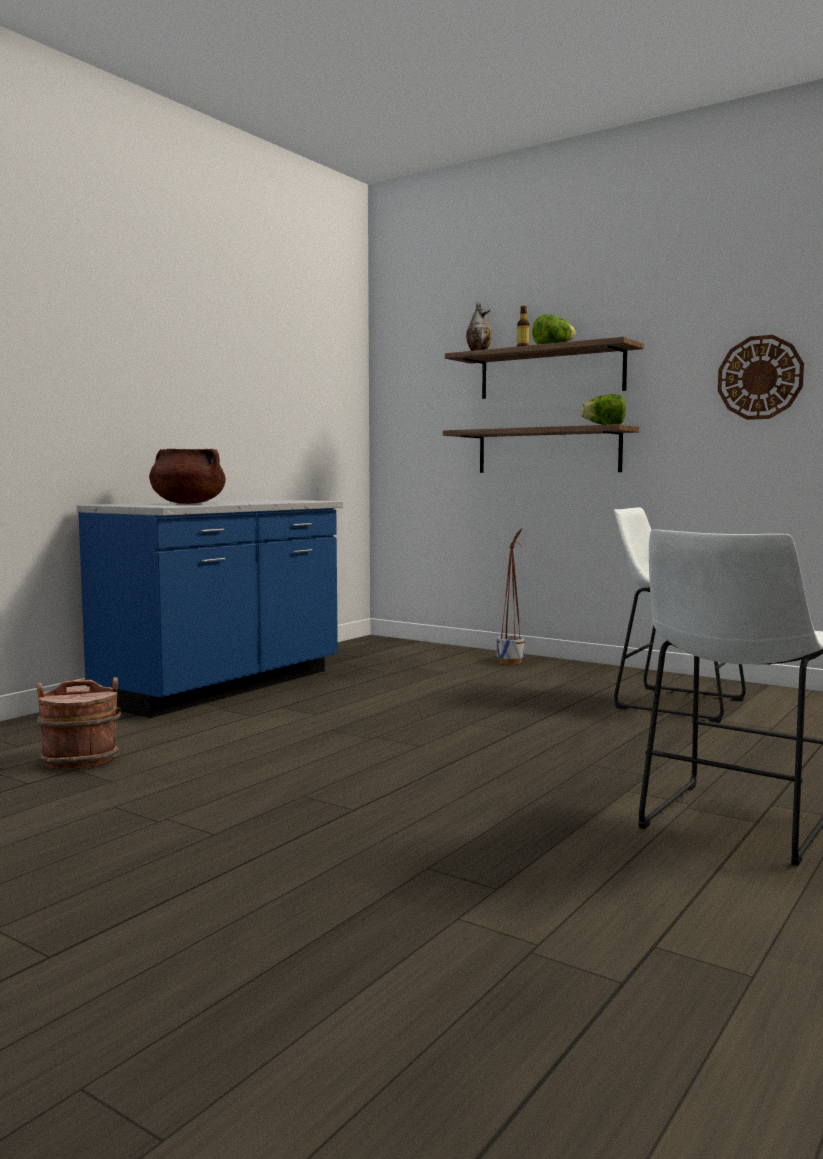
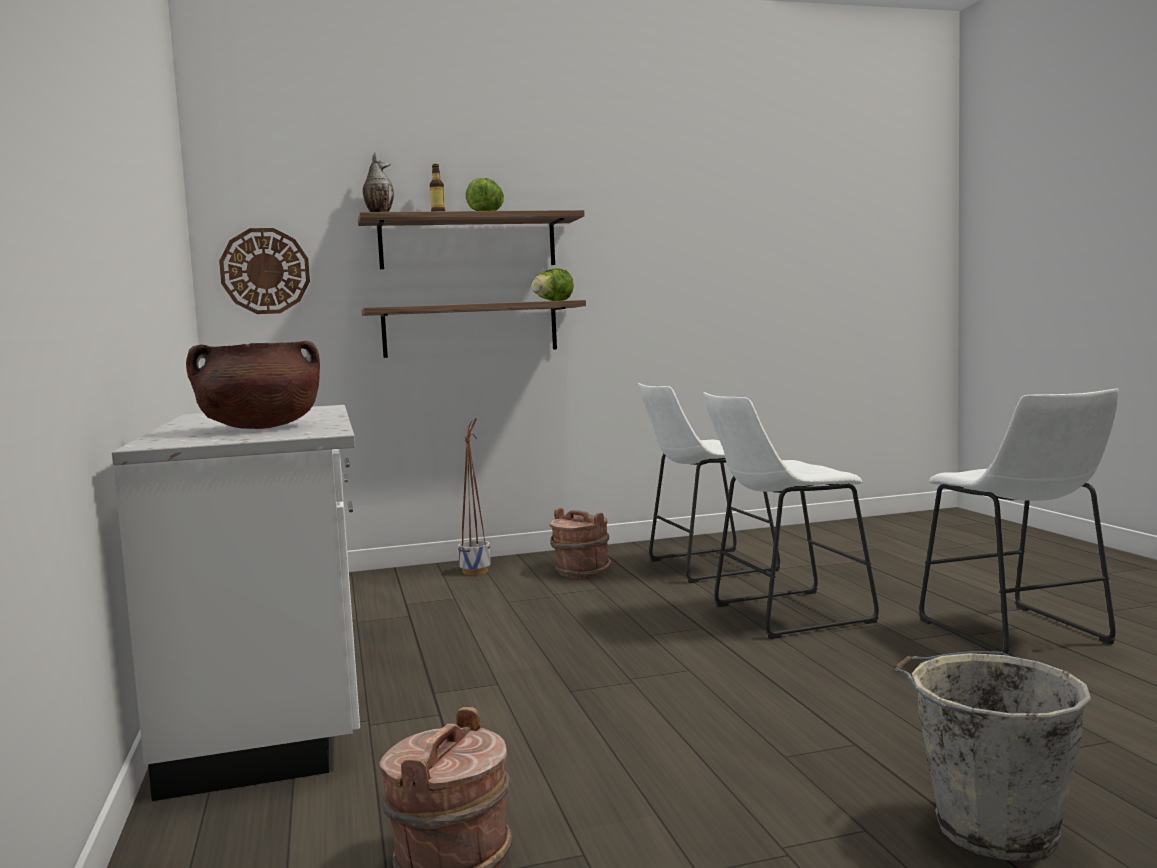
camera: 50 degrees left, 0 degrees up
blue counter [77,500,343,718] -> white counter [112,405,360,801]
wall clock [718,335,804,420] -> wall clock moved to [219,228,310,314]
none -> brown bucket [549,507,611,578]
none -> white stool [703,392,879,639]
none -> grey bucket [894,651,1091,860]

